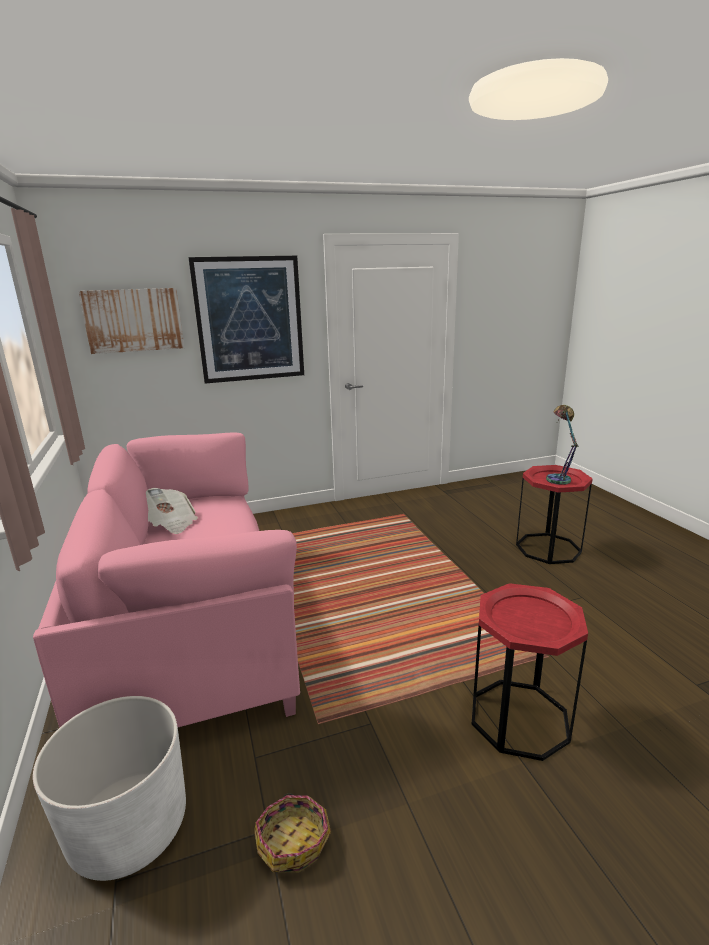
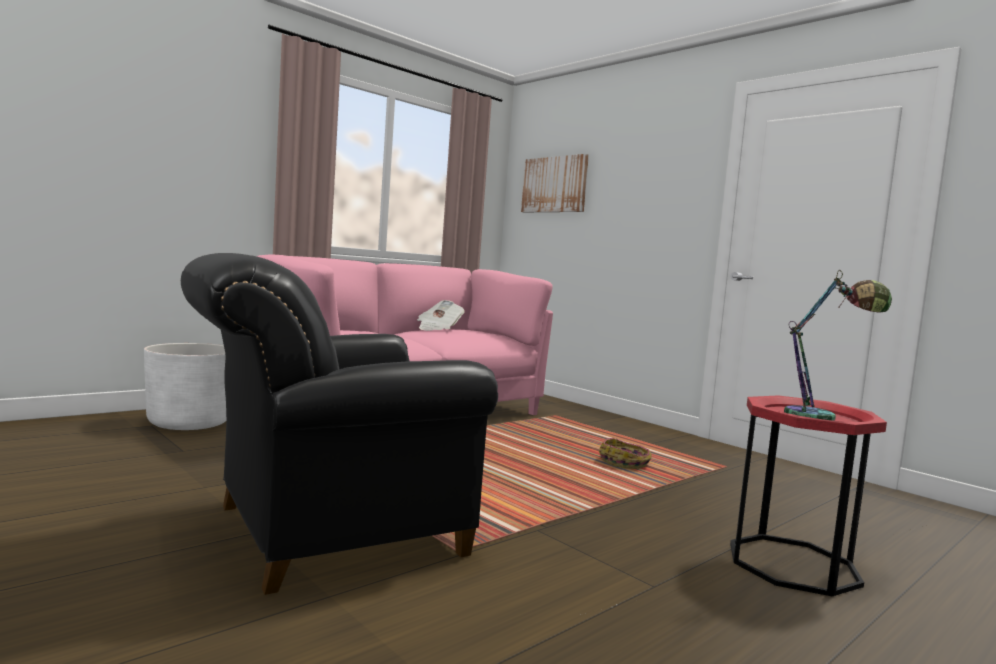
camera: 65 degrees right, 15 degrees down
picture [188,256,304,384] -> none
basket [254,793,331,873] -> basket moved to [599,438,652,469]
red side table [472,583,588,761] -> black armchair [181,253,498,595]

